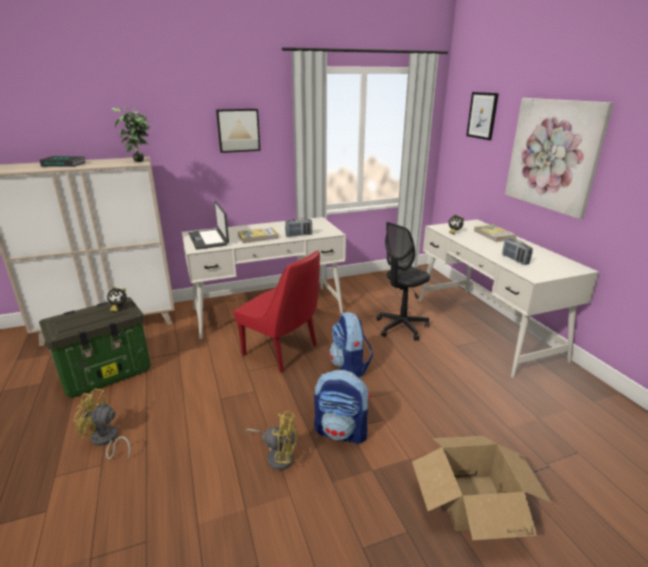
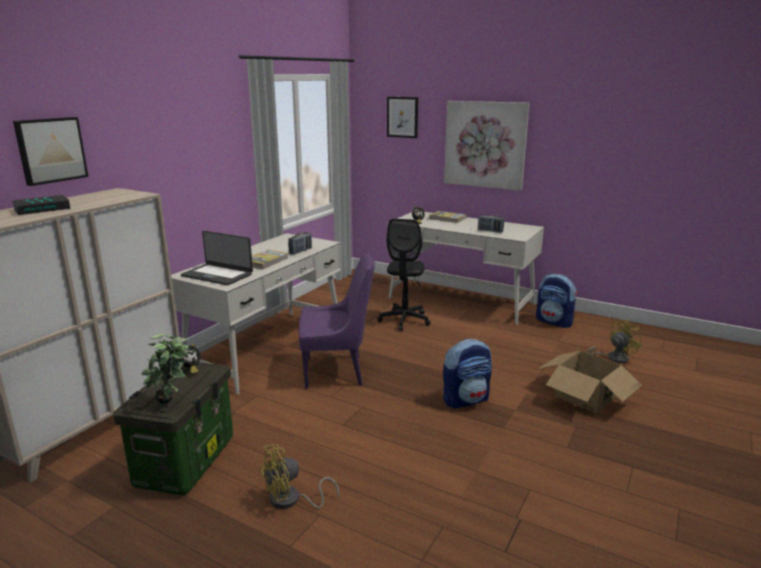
camera: 40 degrees left, 5 degrees down
potted plant [111,107,150,162] -> potted plant moved to [141,333,189,404]
picture [216,109,261,153] -> picture moved to [13,117,88,186]
red chair [234,250,320,372] -> purple chair [299,253,375,389]
yellow fan [246,411,298,470] -> yellow fan moved to [585,319,642,363]
backpack [329,312,373,377] -> backpack moved to [536,274,578,328]

